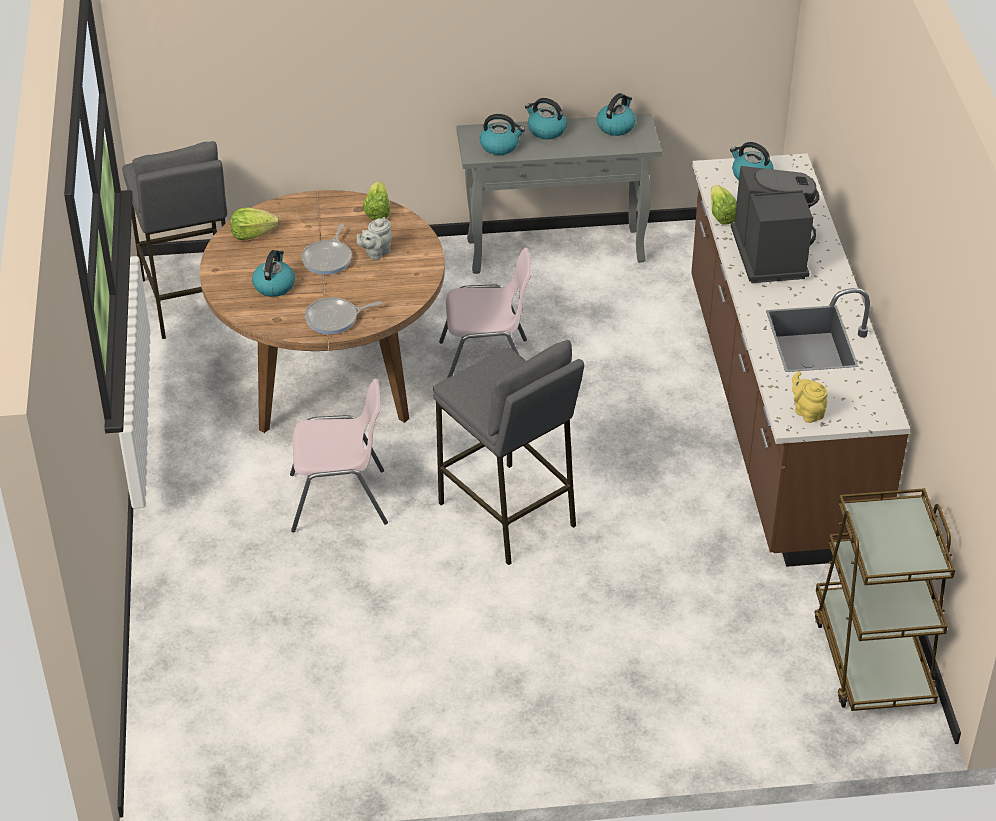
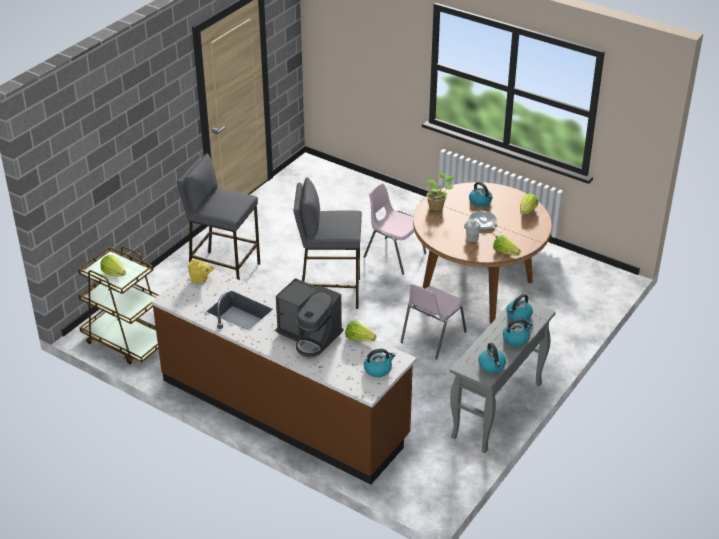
camera: 130 degrees right, 5 degrees down
grey stool [122,141,227,339] -> grey stool moved to [177,153,260,280]
pink chair [290,379,388,532] -> pink chair turned 90 degrees clockwise [363,183,427,275]
frying pan [305,297,382,334] -> potted plant [425,173,454,211]
none -> lettuce [101,255,126,276]

